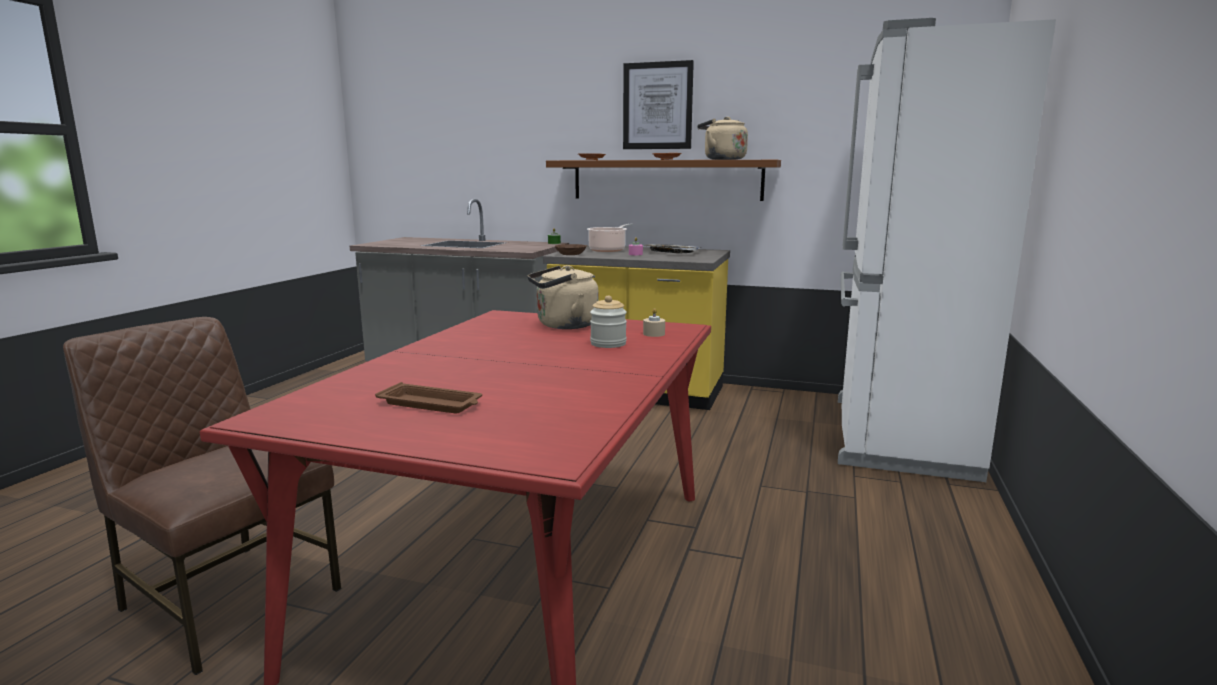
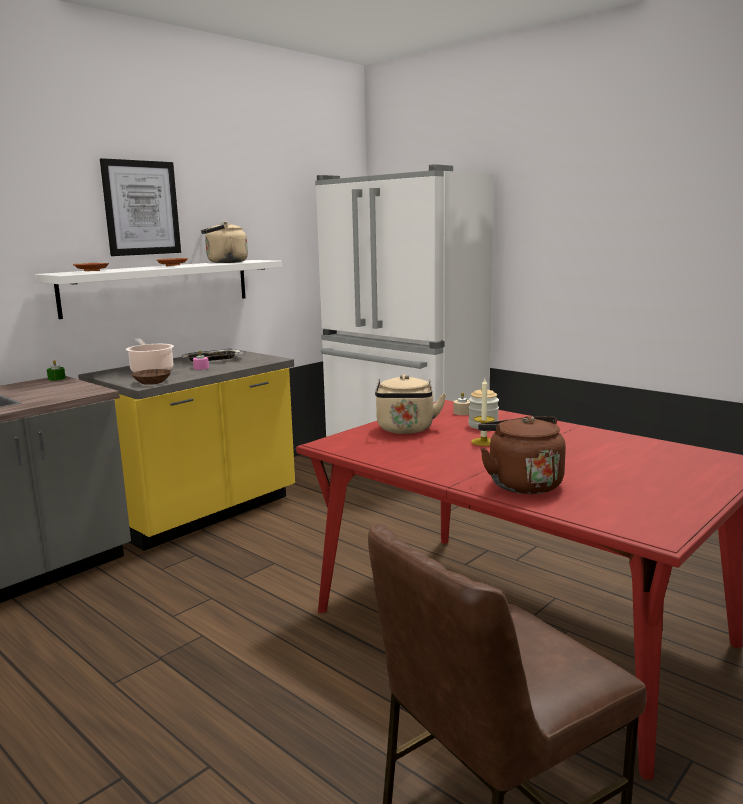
camera: 65 degrees left, 0 degrees up
brown tray [375,382,482,414] -> none
brown shelf [546,160,781,201] -> white shelf [35,260,282,319]
none -> candle [471,378,495,446]
none -> brown kettle [478,416,566,494]

